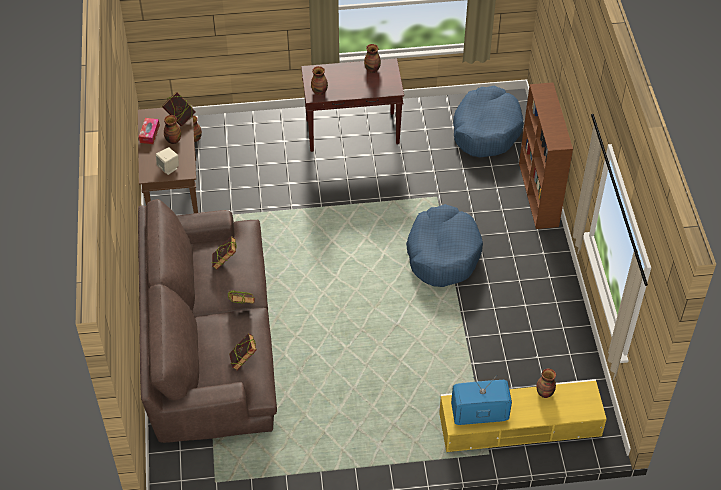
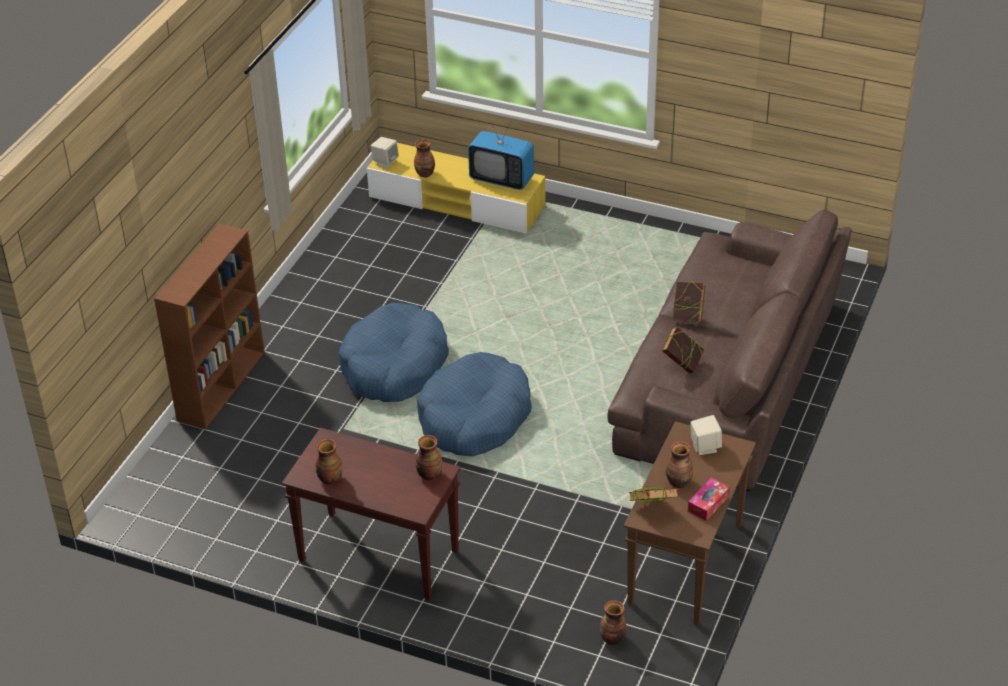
camera: 150 degrees left, 10 degrees down
book [229,333,257,370] -> none
blue dog bed [453,85,524,158] -> blue dog bed moved to [417,352,532,456]
none -> beige speaker [371,137,399,168]

